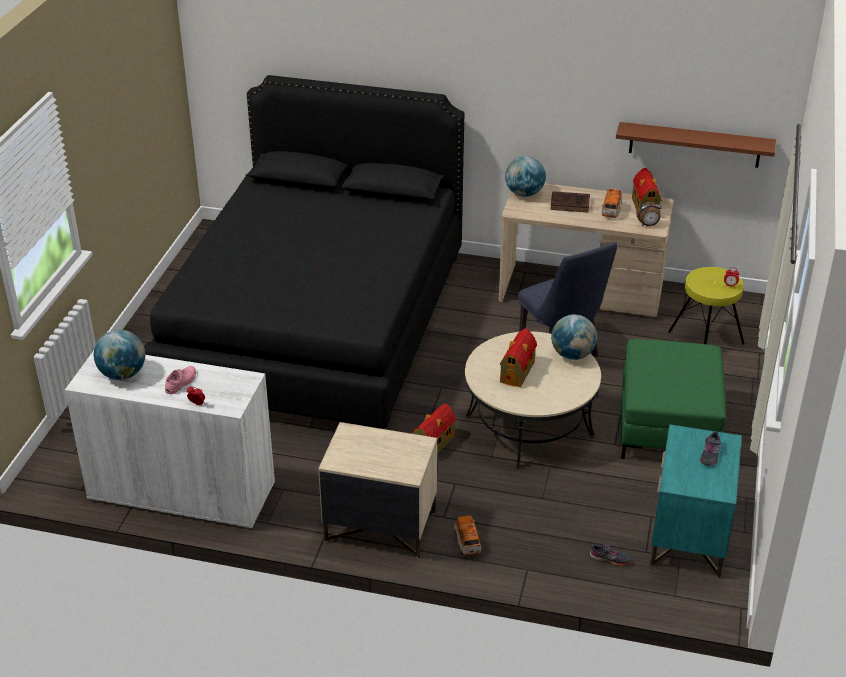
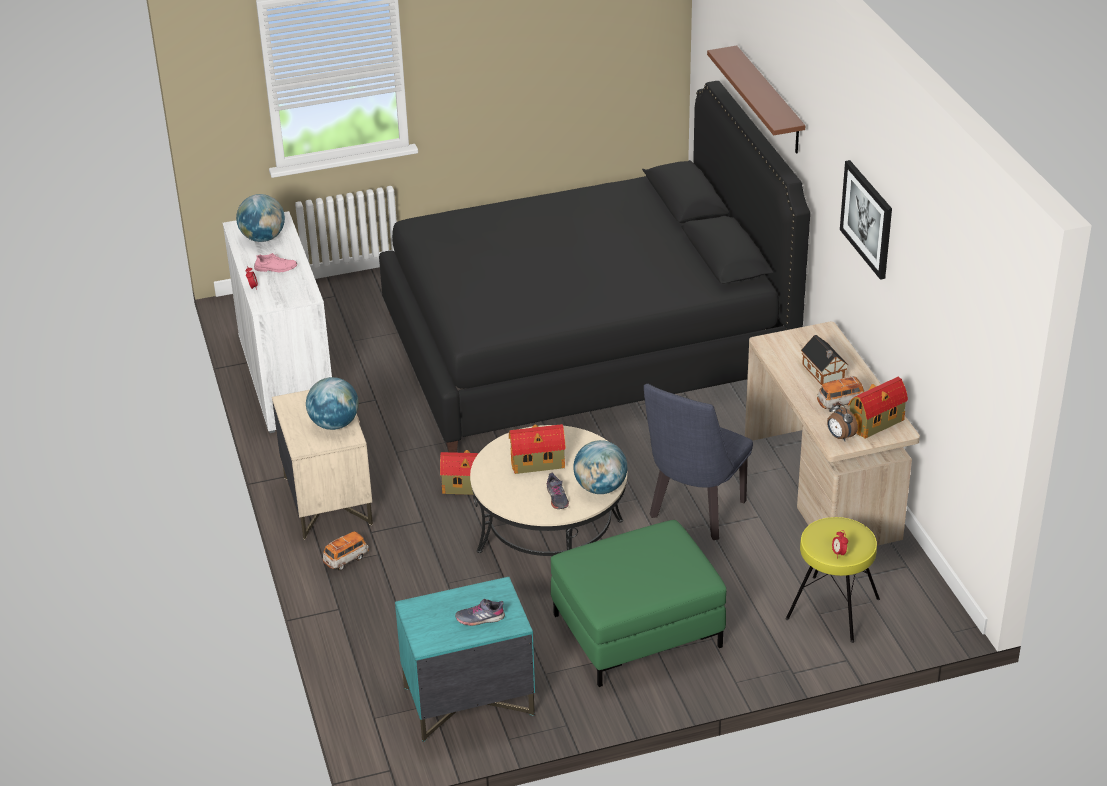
camera: 60 degrees right, 0 degrees up
globe [505,156,546,197] -> globe moved to [306,377,359,430]
brown book [550,191,590,213] -> toy house [801,335,848,385]
grey shoe [590,543,631,566] -> grey shoe moved to [547,473,569,509]
brown shelf [616,122,776,168] -> brown shelf moved to [707,46,805,154]
none -> picture [840,160,892,280]

